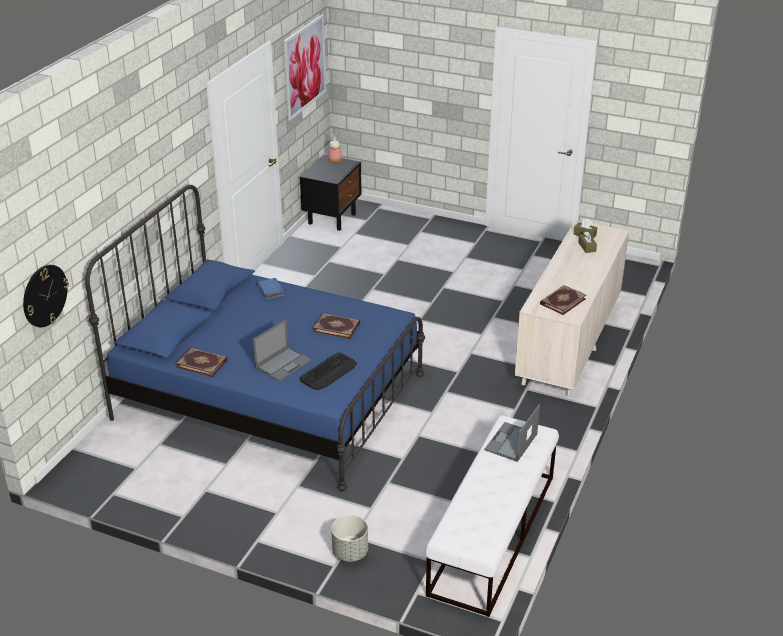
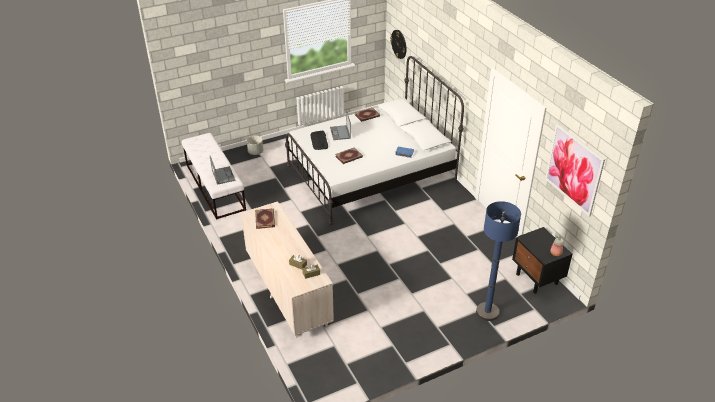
camera: 130 degrees right, 5 degrees up
blue bed [85,185,425,491] -> white bed [285,56,464,225]
none -> blue floor lamp [476,201,521,321]

